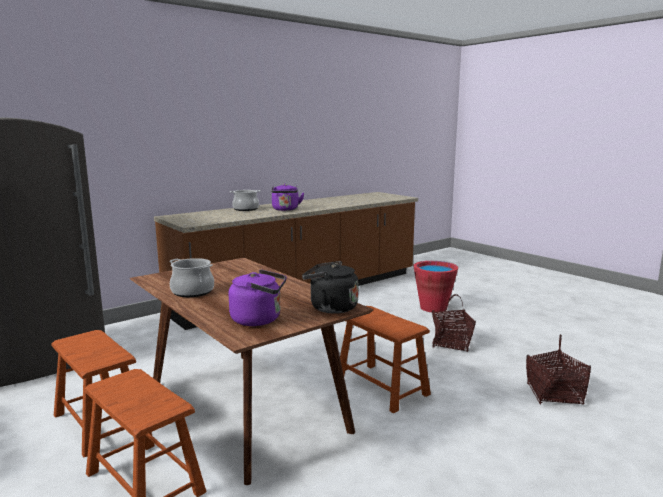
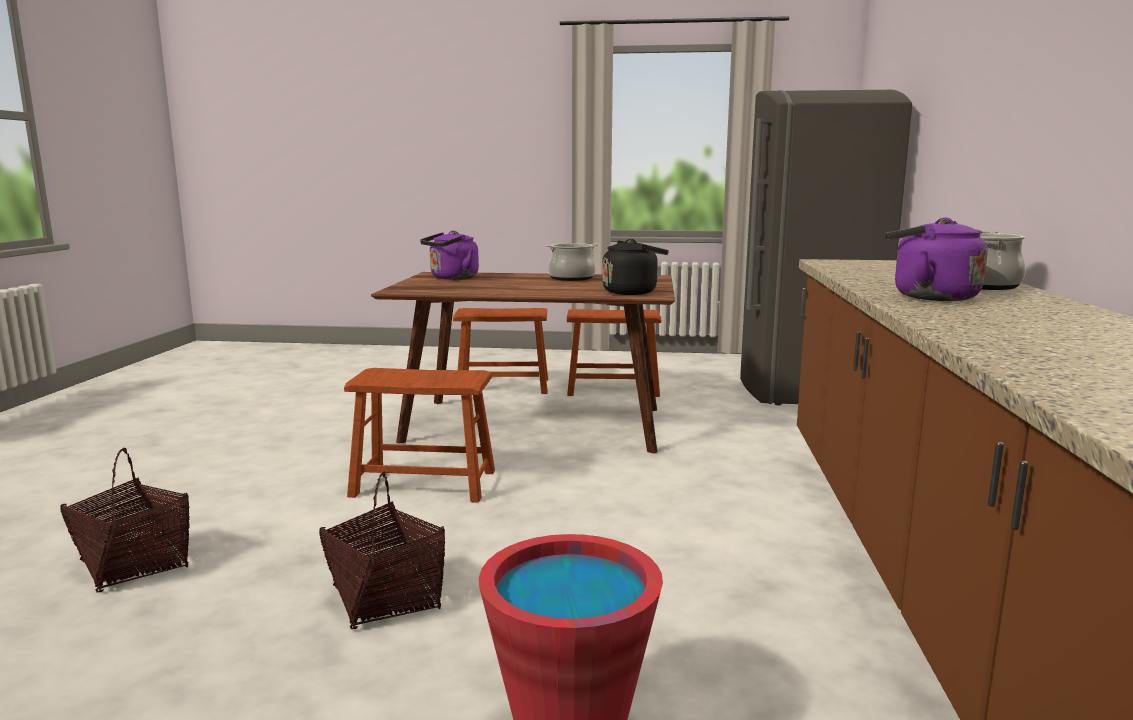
camera: 135 degrees right, 0 degrees up
black kettle [302,261,359,314] -> black kettle moved to [602,239,669,295]

